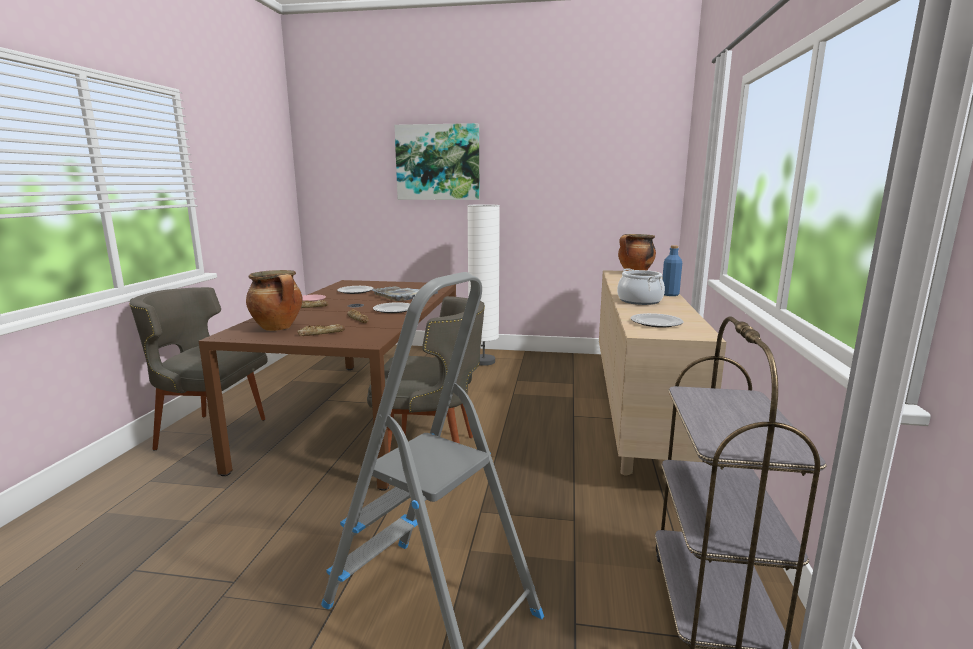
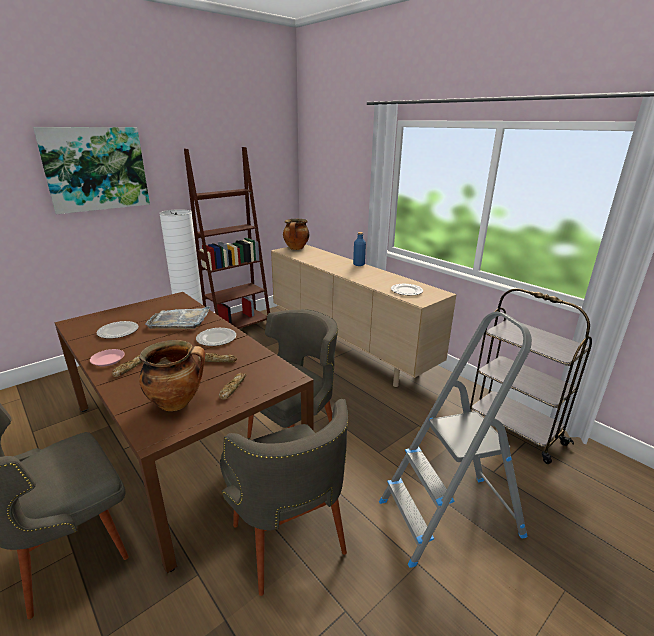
camera: 50 degrees left, 10 degrees up
cooking pot [617,268,665,305] -> none
none -> brown bookcase [184,147,270,329]
none -> grey chair [220,399,348,596]

